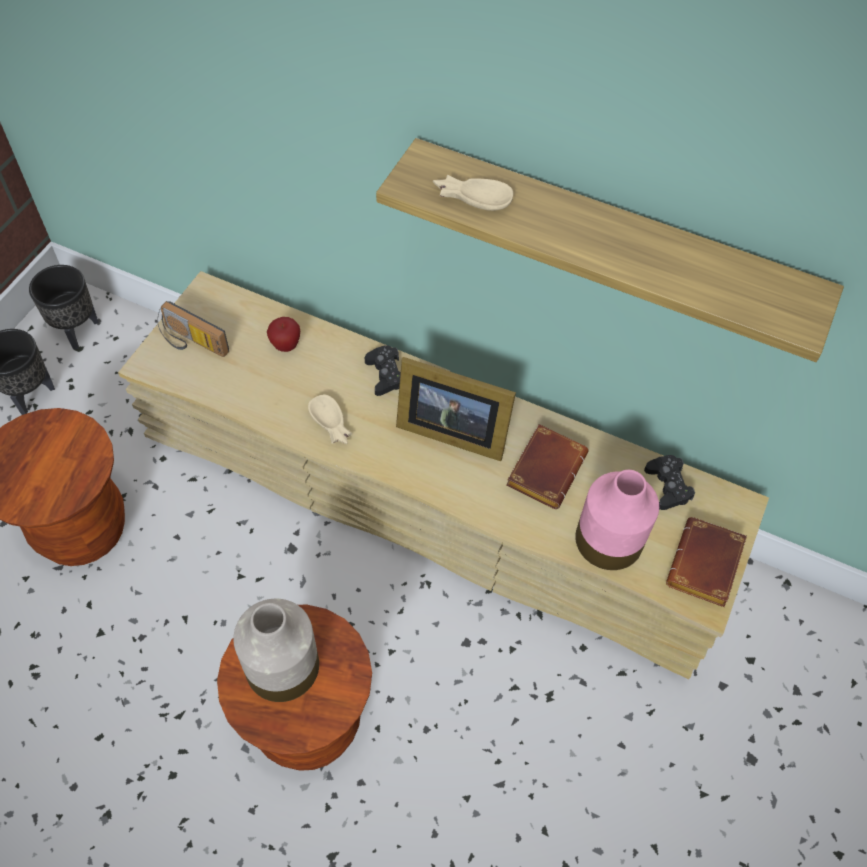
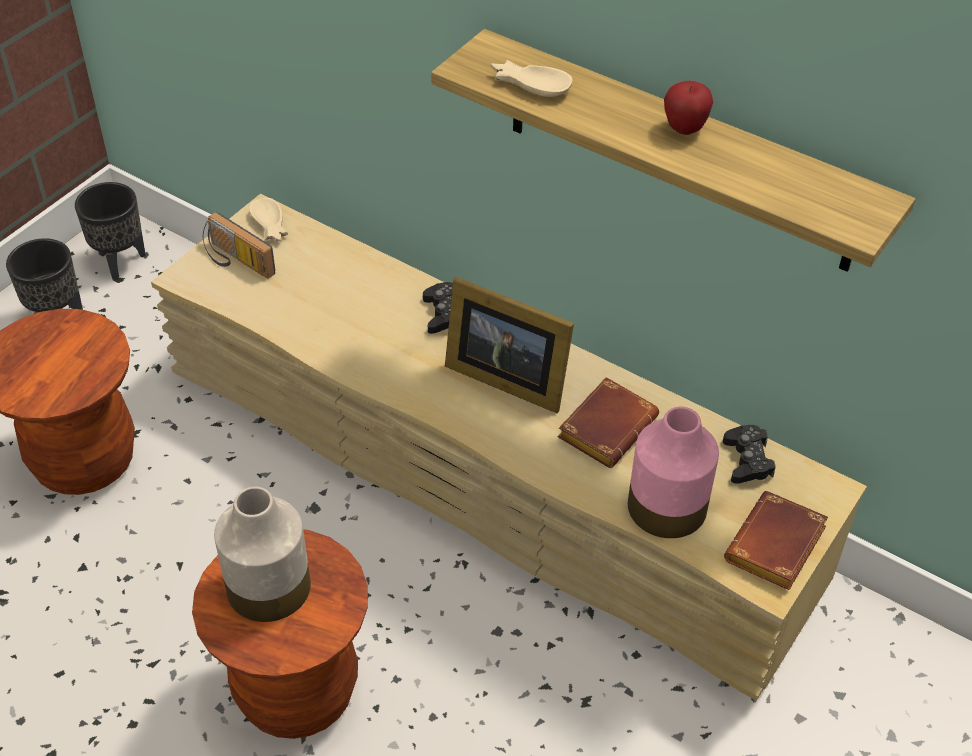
camera: 10 degrees right, 10 degrees down
apple [267,317,300,352] -> apple moved to [664,81,713,135]
beige bowl [308,395,352,444] -> beige bowl moved to [249,198,288,241]

